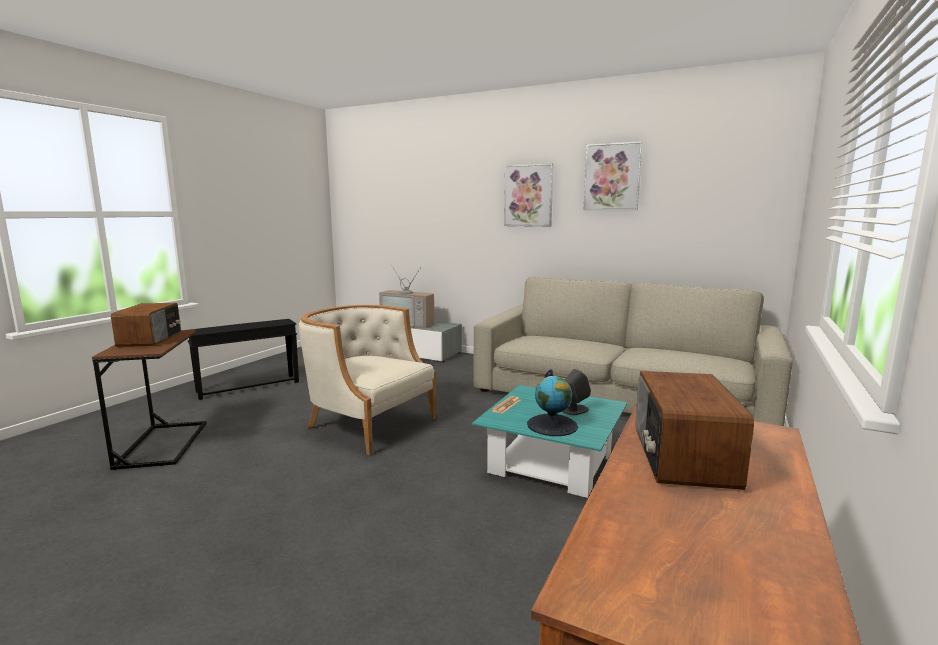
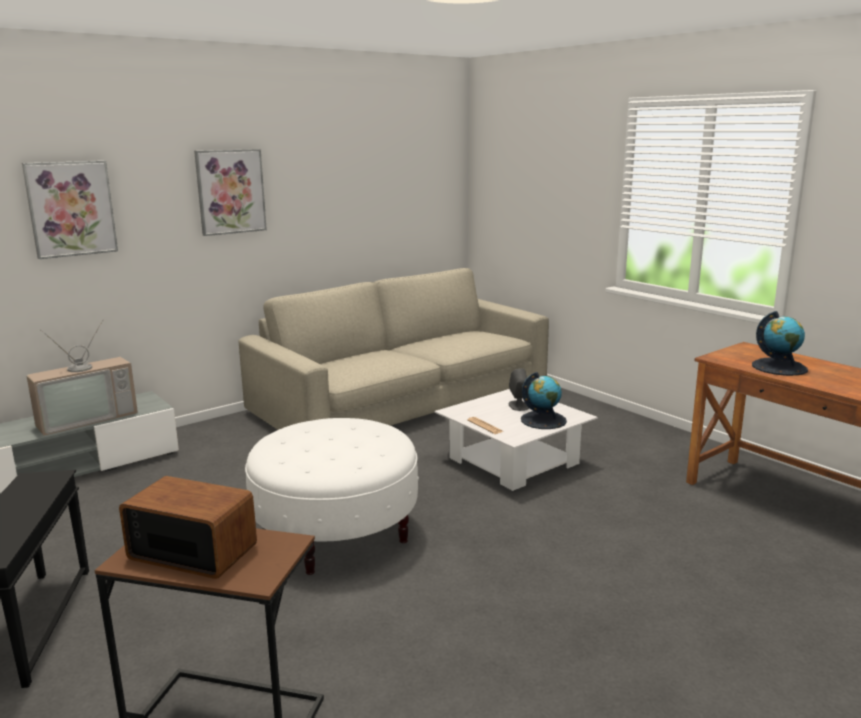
camera: 65 degrees left, 5 degrees up
beige armchair [299,305,436,456] -> white ottoman [245,418,419,575]
turquoise coffee table [472,385,627,498] -> white coffee table [435,389,598,491]
picture [583,141,643,211] -> picture moved to [22,160,118,259]
radio [635,371,754,490] -> globe [752,311,808,376]

